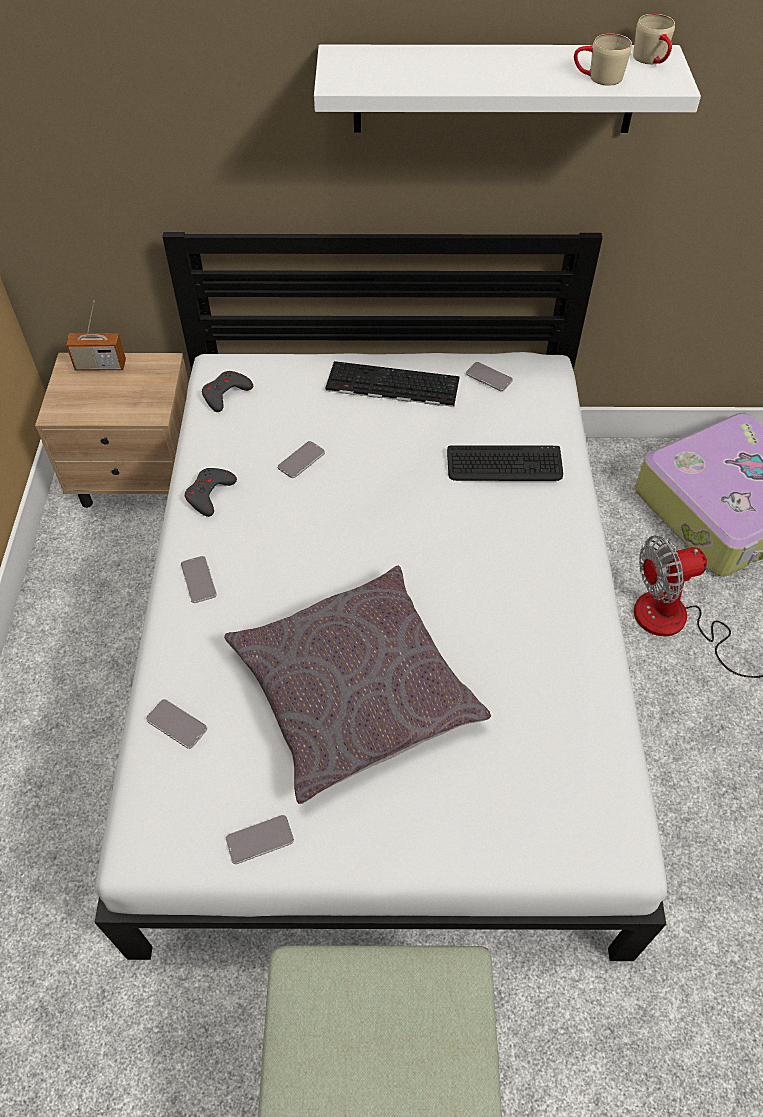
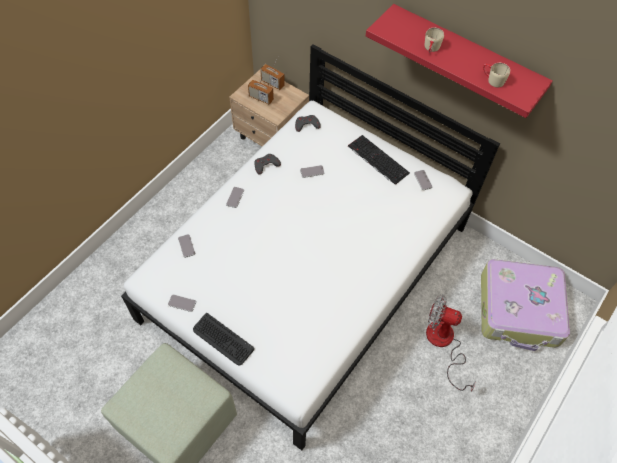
camera: 35 degrees right, 5 degrees up
grey pillow [224,566,491,804] -> none
white shelf [314,45,701,133] -> red shelf [366,4,552,118]
keyboard [447,445,563,481] -> keyboard moved to [193,313,254,366]
beige mug [633,14,675,64] -> beige mug moved to [425,27,444,53]
none -> radio [248,72,274,105]

